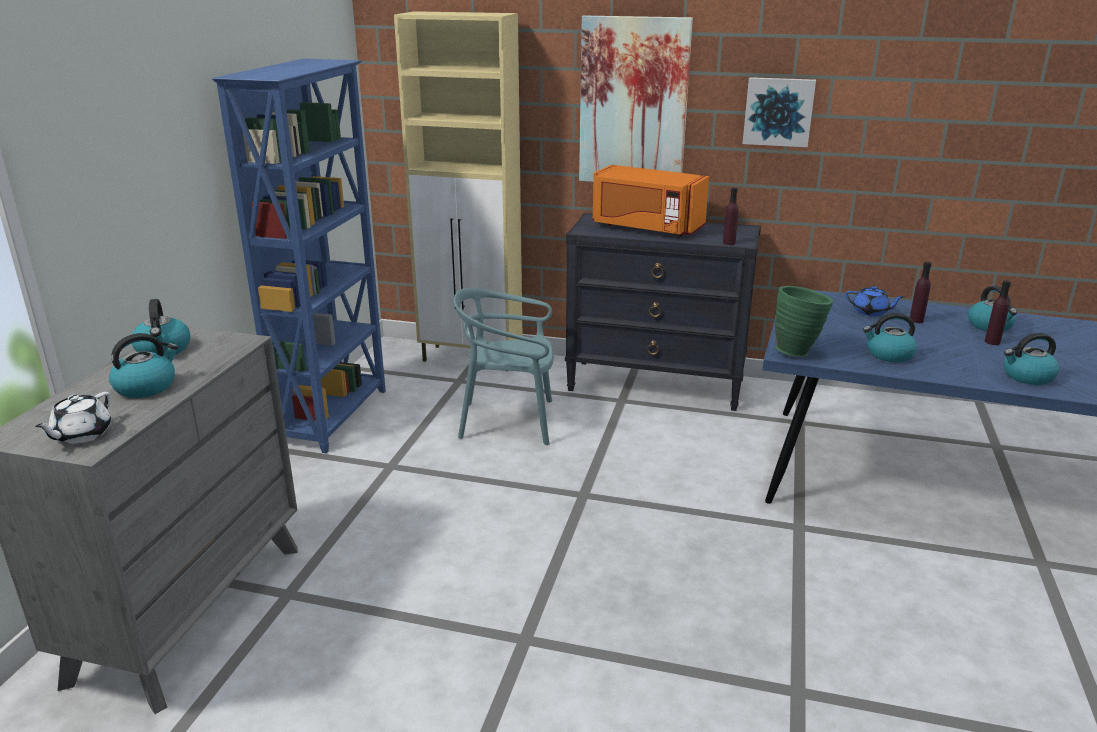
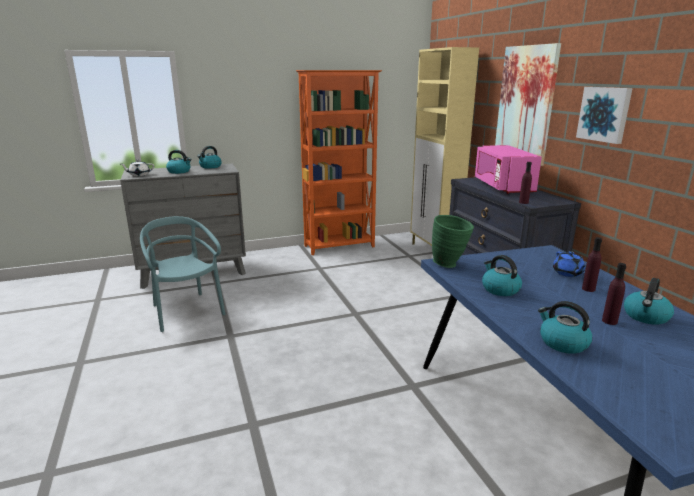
camera: 55 degrees right, 5 degrees down
blue bookcase [212,58,386,453] -> orange bookcase [296,70,382,255]
turquoise chair [454,288,553,445] -> turquoise chair moved to [140,216,225,332]
orange microwave [593,165,709,236] -> pink microwave [475,145,542,194]

